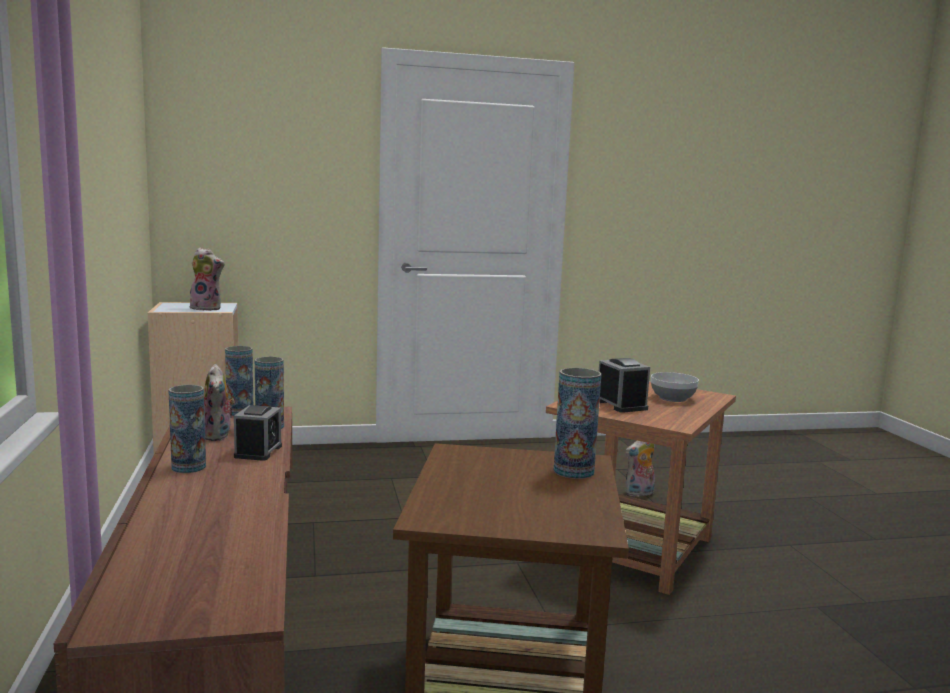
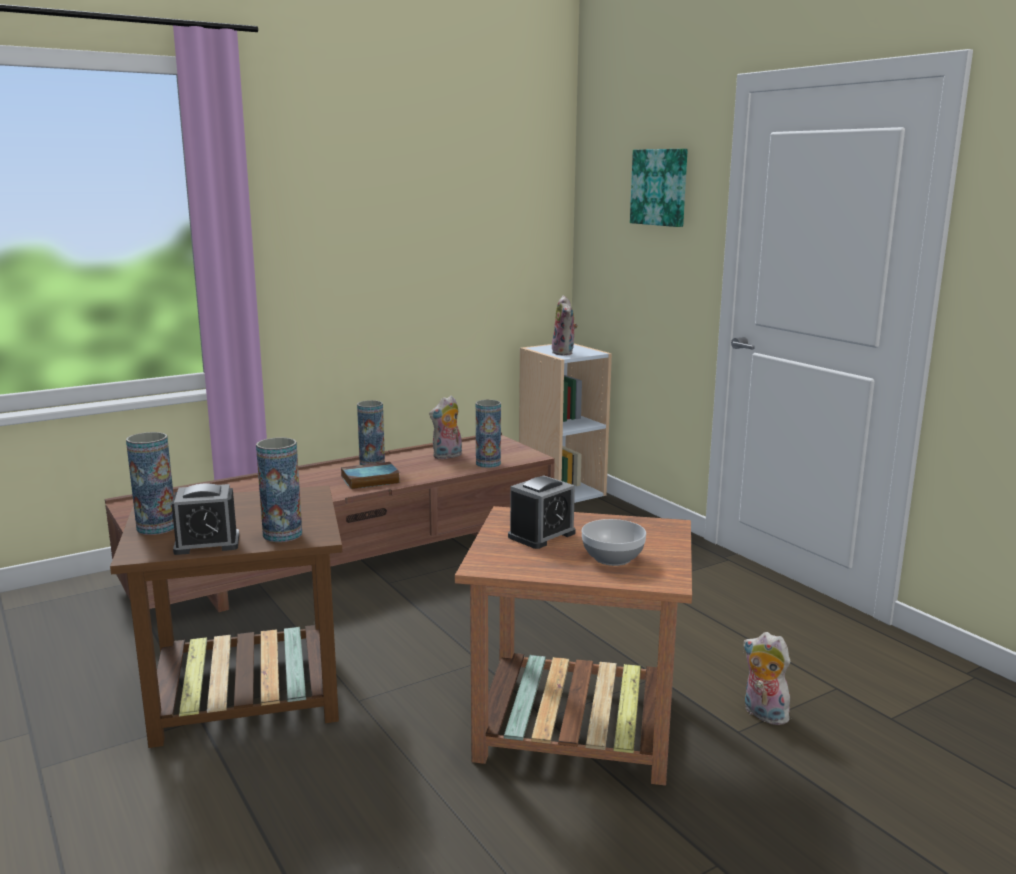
camera: 70 degrees right, 5 degrees up
vase [225,346,253,416] -> vase moved to [126,432,174,535]
alarm clock [234,405,282,461] -> alarm clock moved to [171,484,239,555]
none -> book [341,462,400,489]
none -> picture [630,149,688,227]

